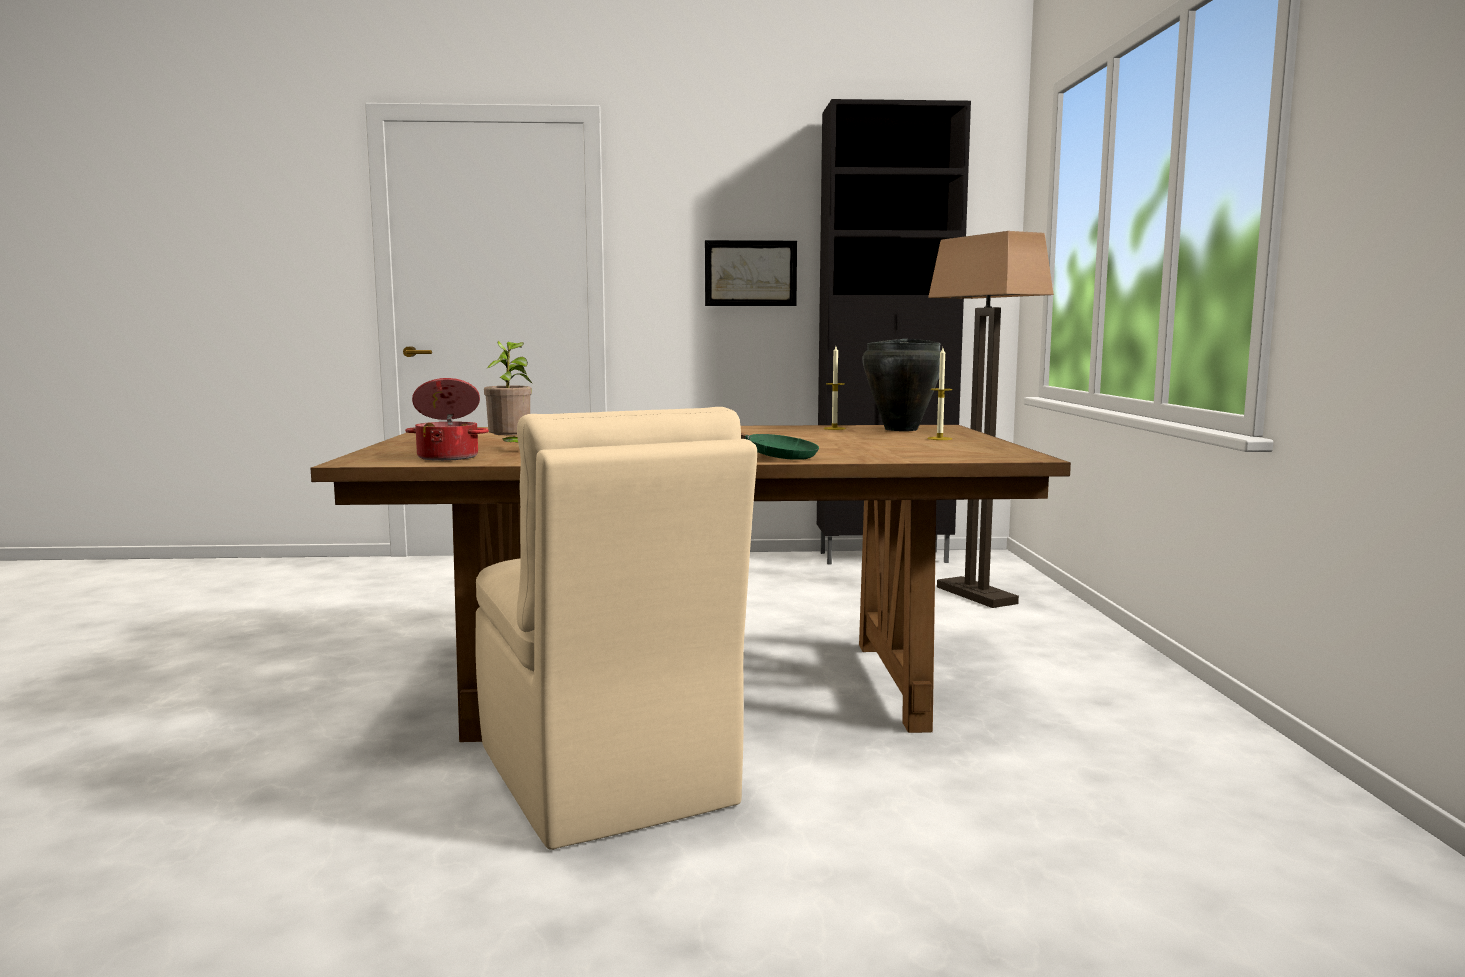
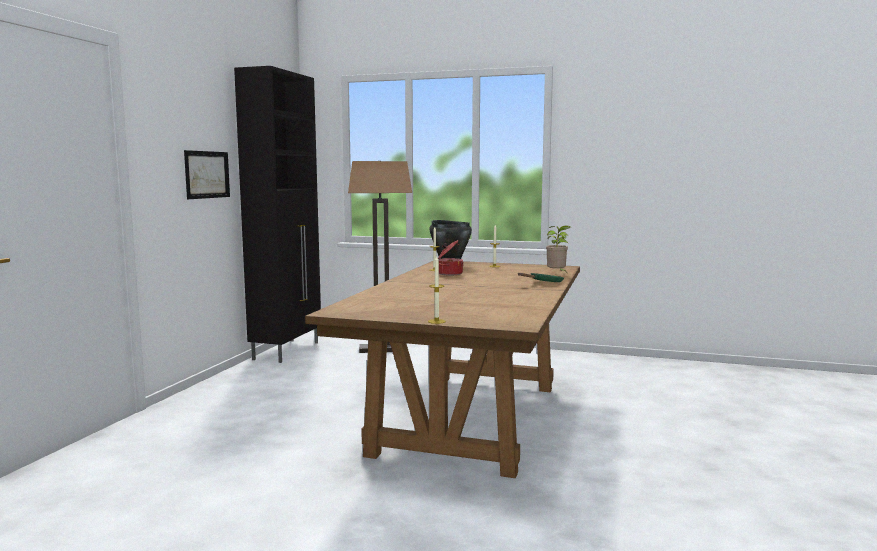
camera: 70 degrees left, 0 degrees up
cooking pot [405,378,489,461] -> cooking pot moved to [438,240,464,276]
beige chair [475,407,757,850] -> none
potted plant [484,341,532,443] -> potted plant moved to [546,225,571,272]
none -> candle [428,256,446,324]

